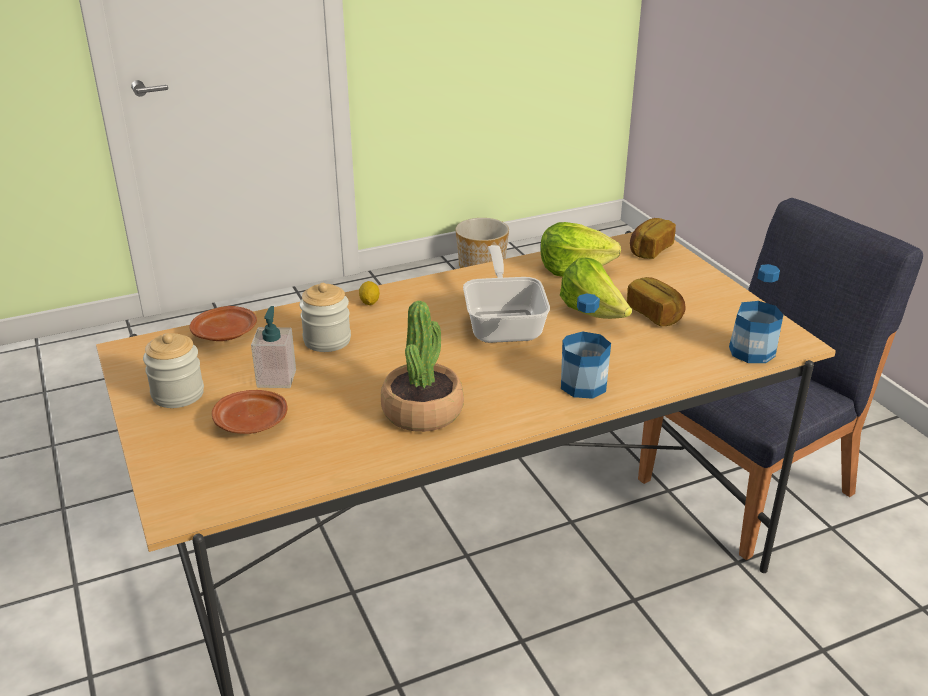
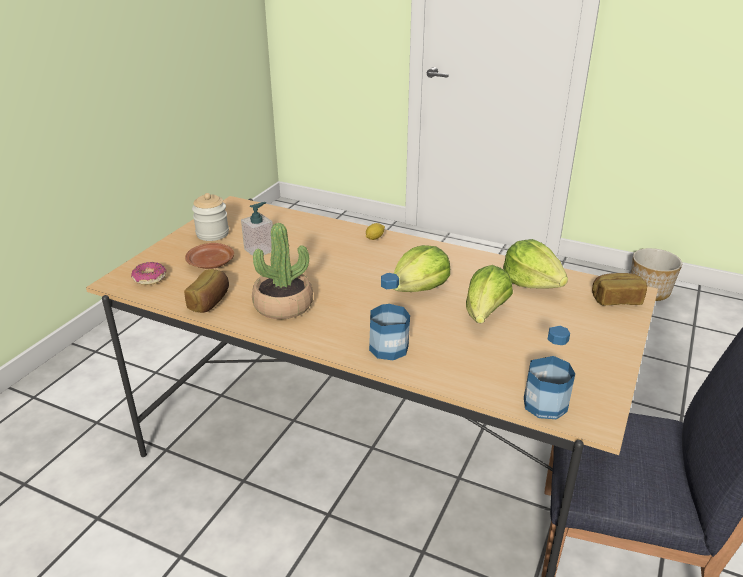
camera: 50 degrees right, 0 degrees up
brown plate [189,306,257,341] -> none
jar [299,283,351,352] -> none
frying pan [463,245,550,343] -> lettuce [394,245,450,292]
bread [627,277,686,326] -> bread moved to [184,269,229,313]
none -> donut [131,262,167,285]

